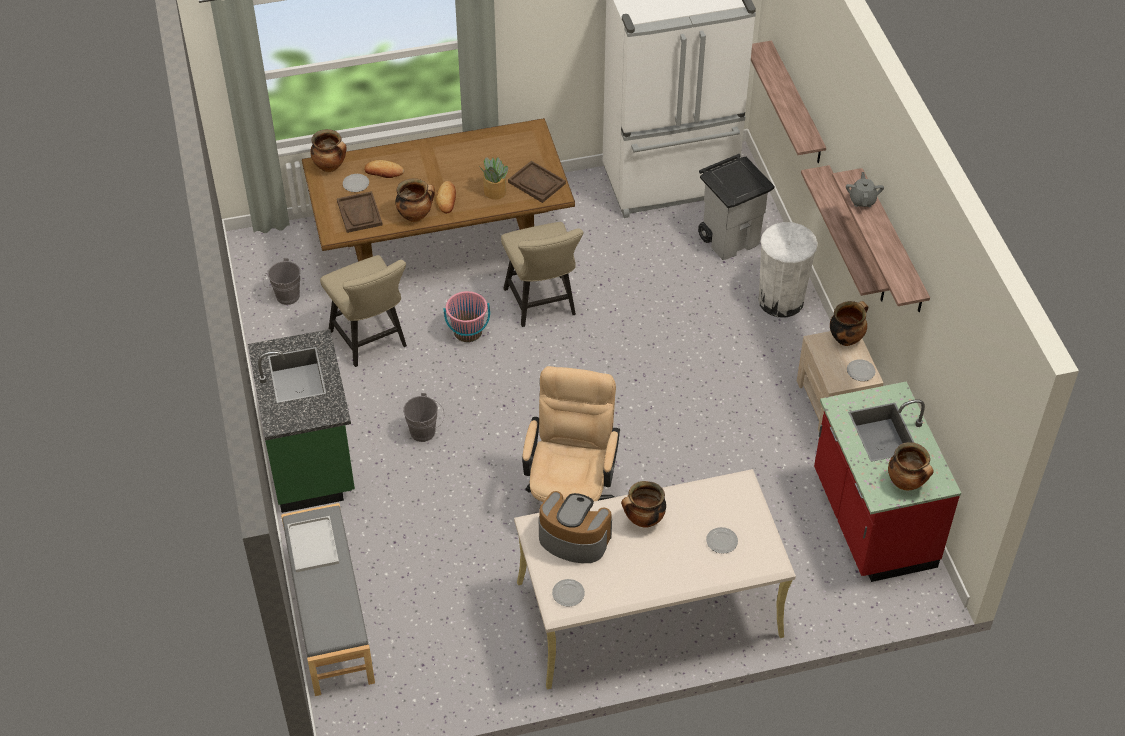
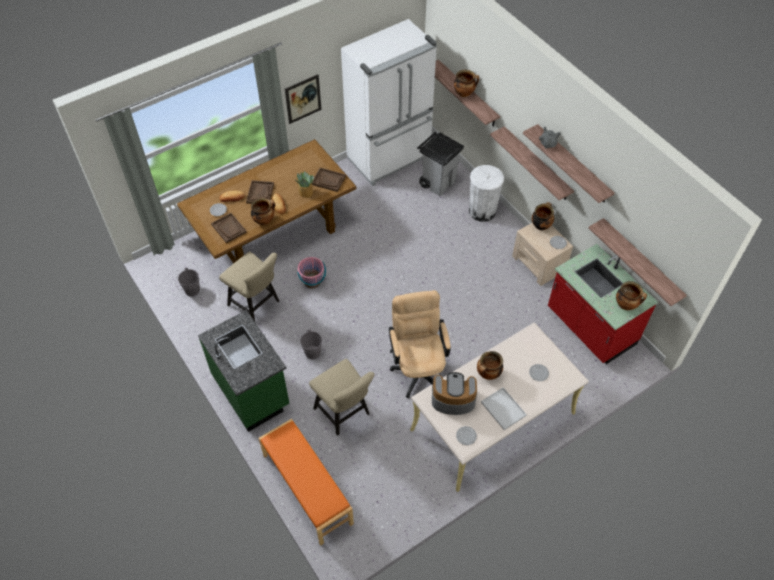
camera: 20 degrees left, 5 degrees up
grey bench [281,503,375,696] -> orange bench [259,419,354,545]
white tray [287,516,339,572] -> white tray moved to [481,387,527,430]
cooking pot [310,129,347,172] -> cooking pot moved to [454,70,479,97]
beige chair [501,222,583,327] -> beige chair moved to [309,359,375,435]
none -> brown tray [246,180,274,204]
none -> picture [285,74,322,124]
none -> shelf [588,218,687,306]

